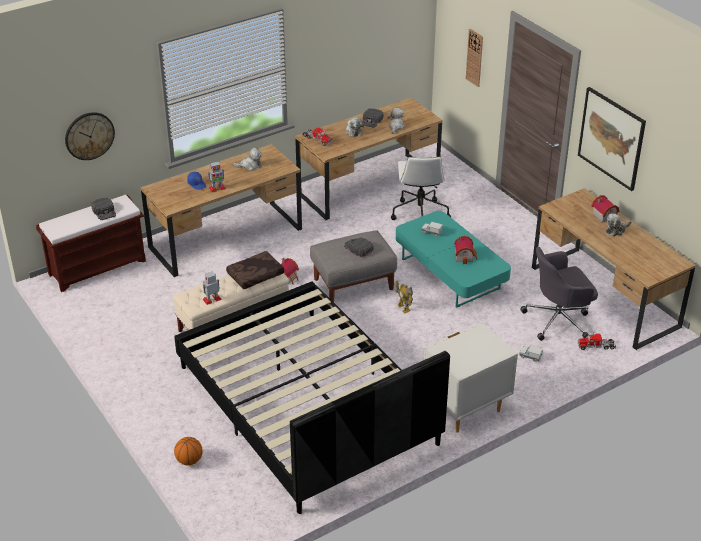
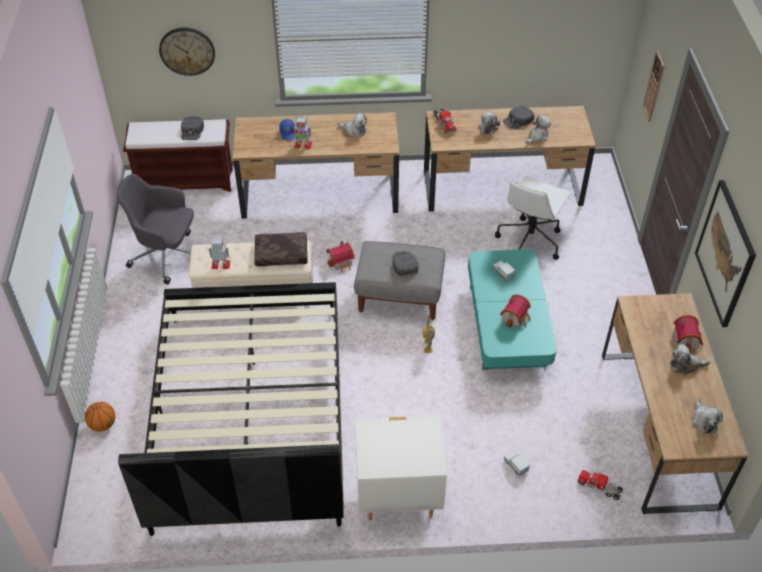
camera: 30 degrees right, 10 degrees up
grey office chair [520,247,598,341] -> grey office chair moved to [117,174,194,284]
none -> plush toy [692,398,723,434]

